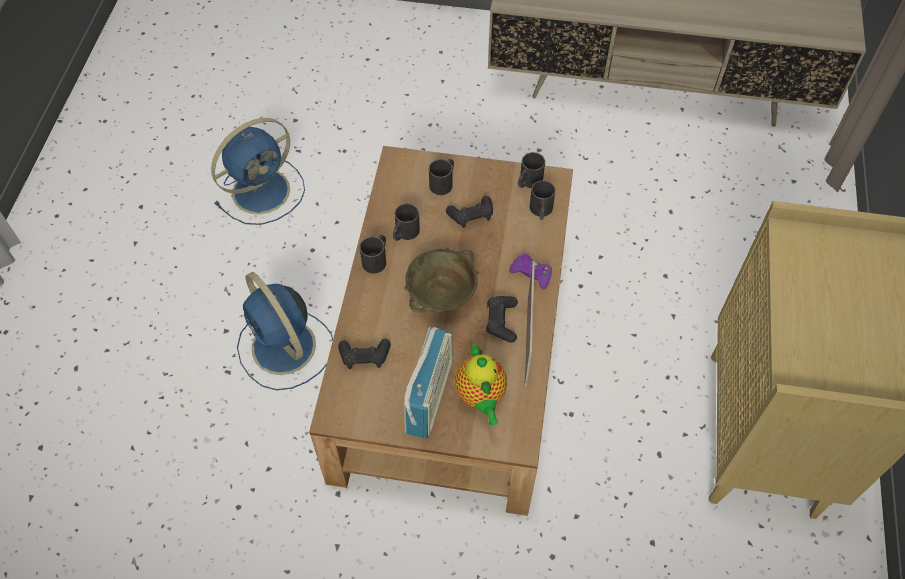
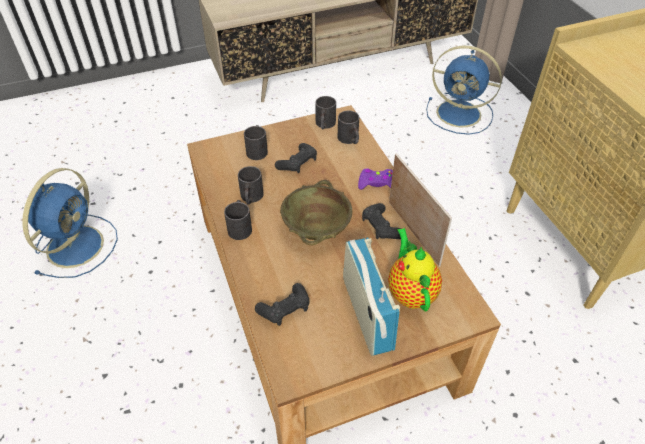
camera: 30 degrees left, 10 degrees down
blue fan [237,272,333,390] -> blue fan moved to [426,46,502,135]
teapot [455,344,507,426] -> teapot turned 150 degrees counterclockwise [388,228,442,311]

